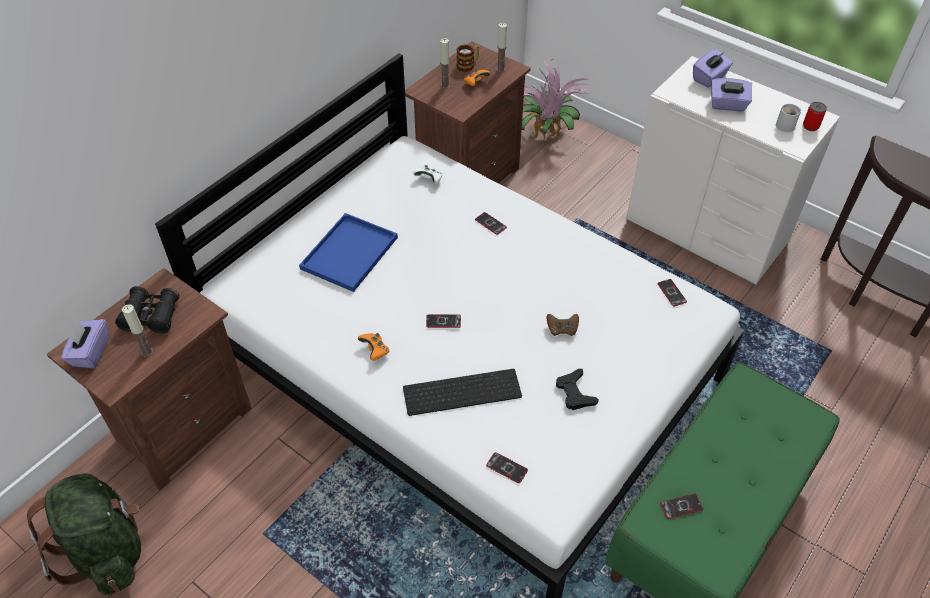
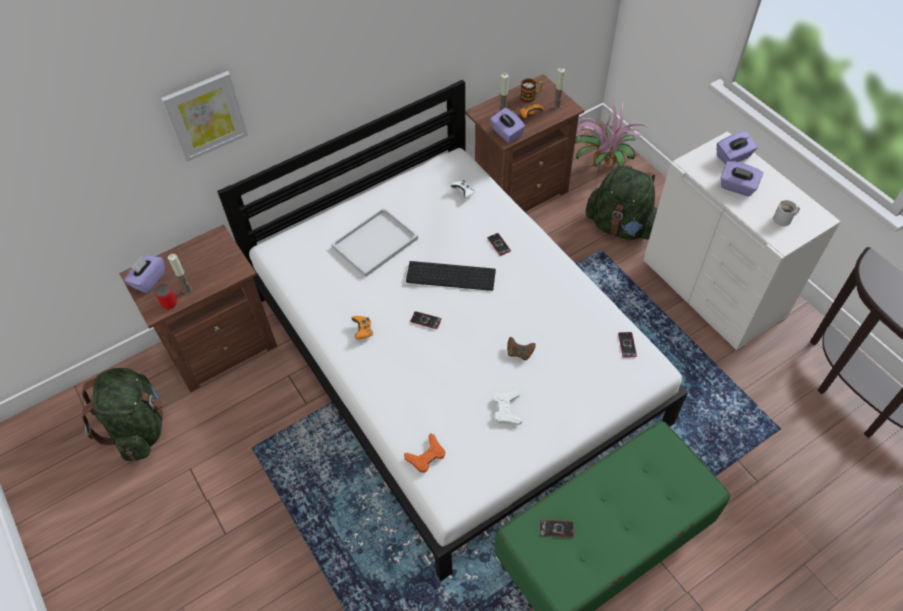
camera: 20 degrees right, 5 degrees up
black binoculars [115,286,180,334] -> none
blue tray [299,213,398,292] -> white tray [331,208,418,277]
keyboard [403,369,522,416] -> keyboard moved to [406,261,496,291]
phone [486,452,528,483] -> orange game controller [404,433,446,473]
black game controller [556,369,599,410] -> white game controller [494,390,522,425]
can [803,102,827,131] -> can moved to [155,284,177,309]
none -> picture [161,71,248,162]
none -> purple tissue box [490,108,525,143]
none -> green backpack [585,165,657,240]

